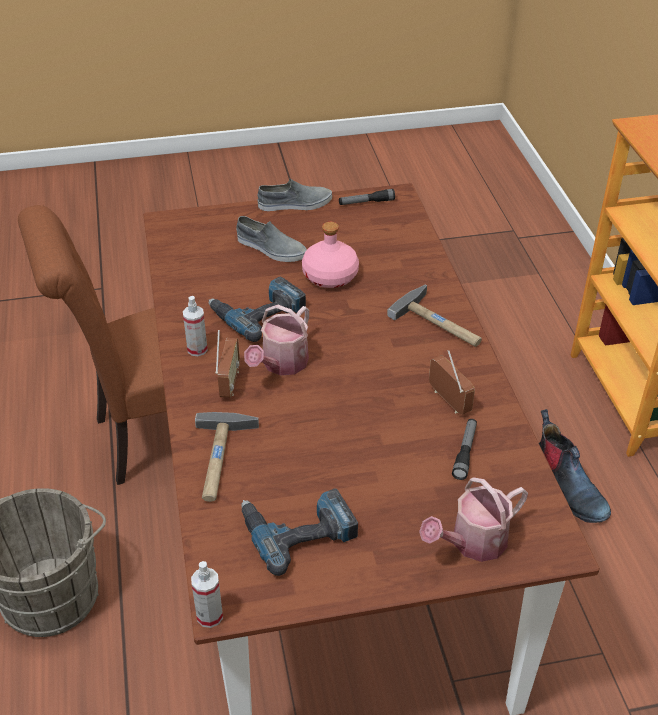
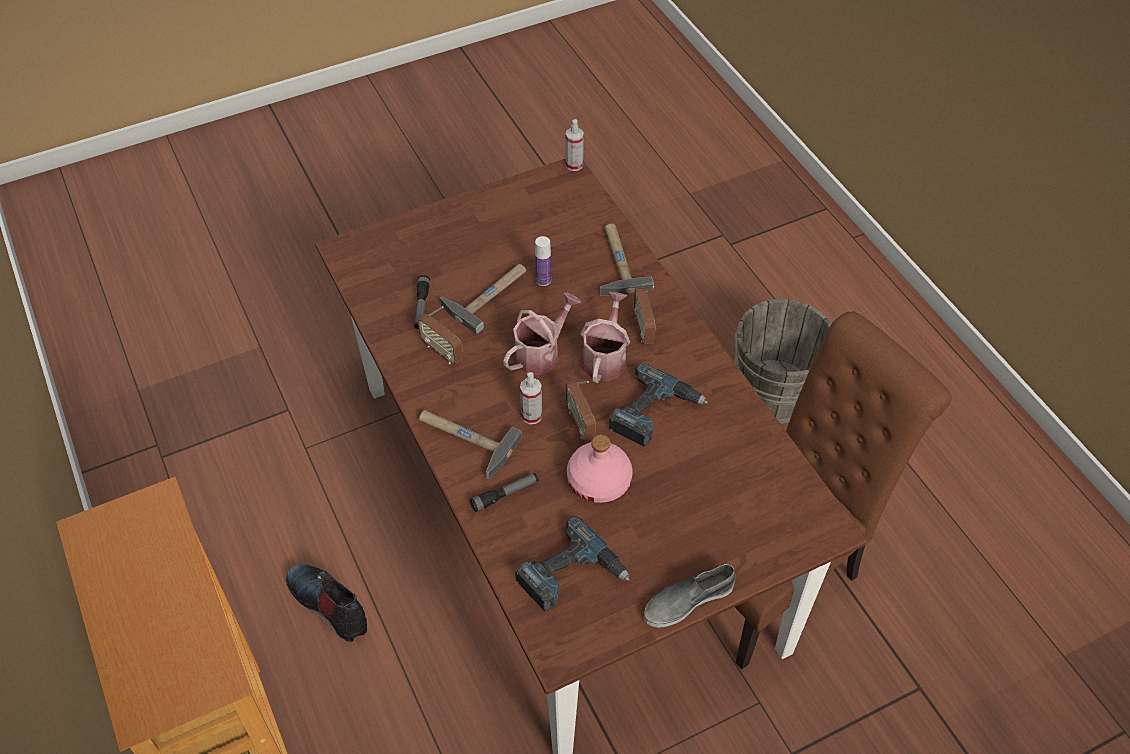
camera: 165 degrees right, 10 degrees up
spray bottle [183,296,208,356] -> spray bottle moved to [520,372,542,424]
grey shoe [236,216,307,262] -> none
power drill [241,488,358,576] -> power drill moved to [515,516,630,611]
flashlight [339,189,395,205] -> flashlight moved to [470,473,538,512]
watering can [419,477,528,562] -> watering can moved to [503,292,581,375]
none -> hammer [440,264,526,334]
none -> bottle [535,236,551,286]
none -> radio [565,381,596,442]

